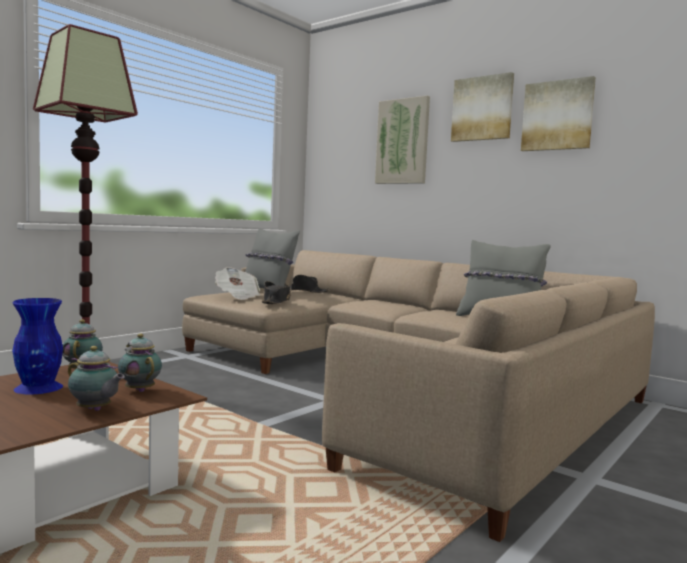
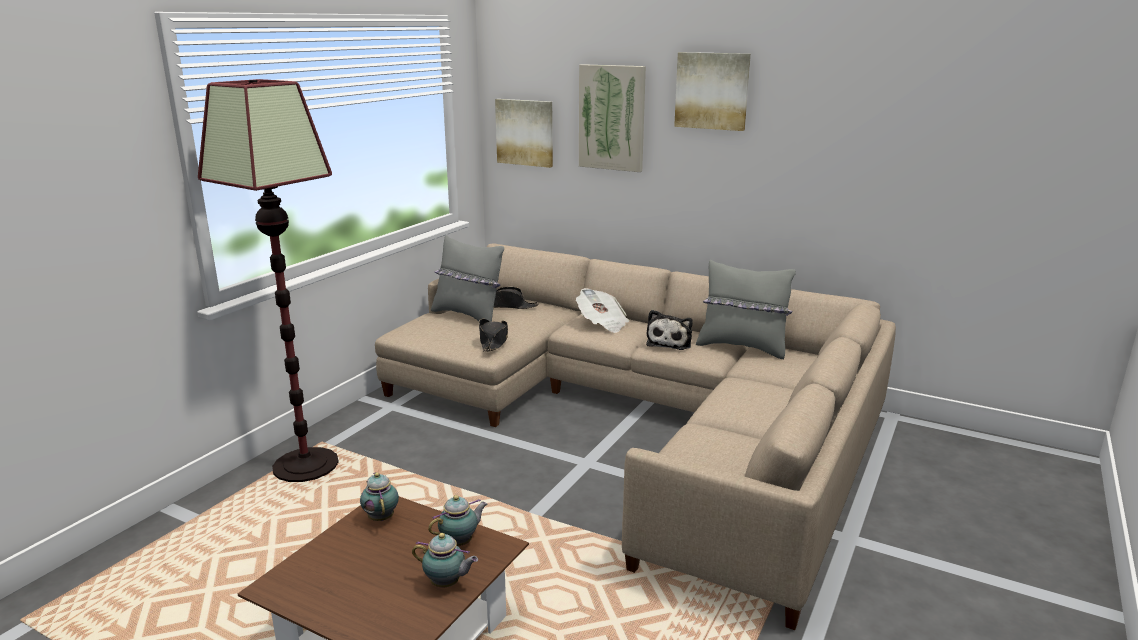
camera: 10 degrees left, 15 degrees up
blue vase [12,298,63,395] -> none
teapot [118,334,162,392] -> teapot turned 105 degrees clockwise [428,495,487,546]
newspaper [215,267,260,300] -> newspaper moved to [576,288,629,333]
picture [521,76,596,151] -> picture moved to [495,99,553,168]
none -> plush toy [646,310,693,350]

